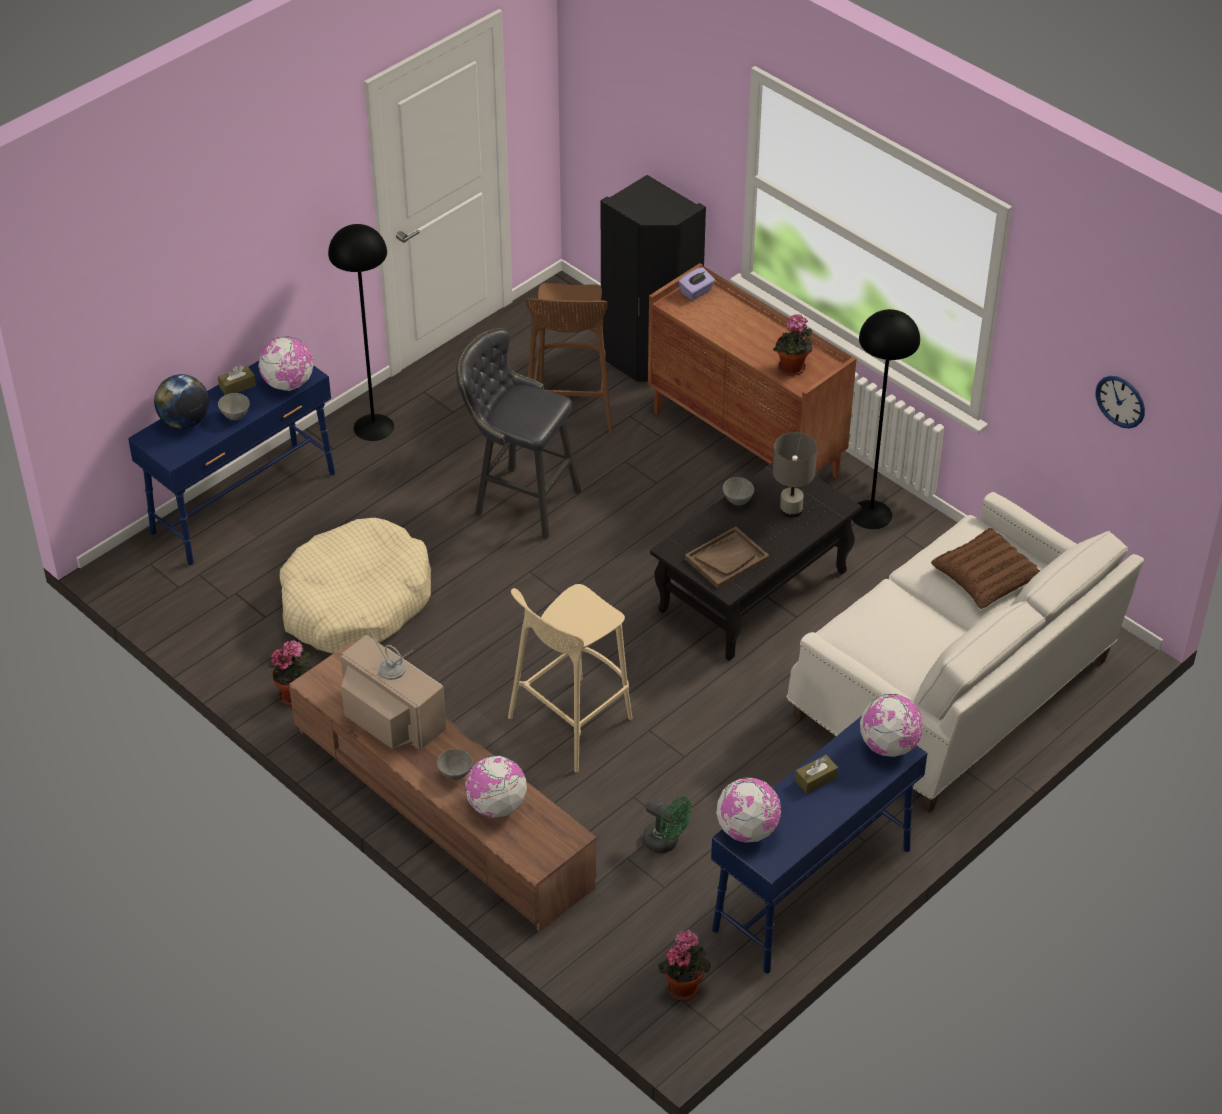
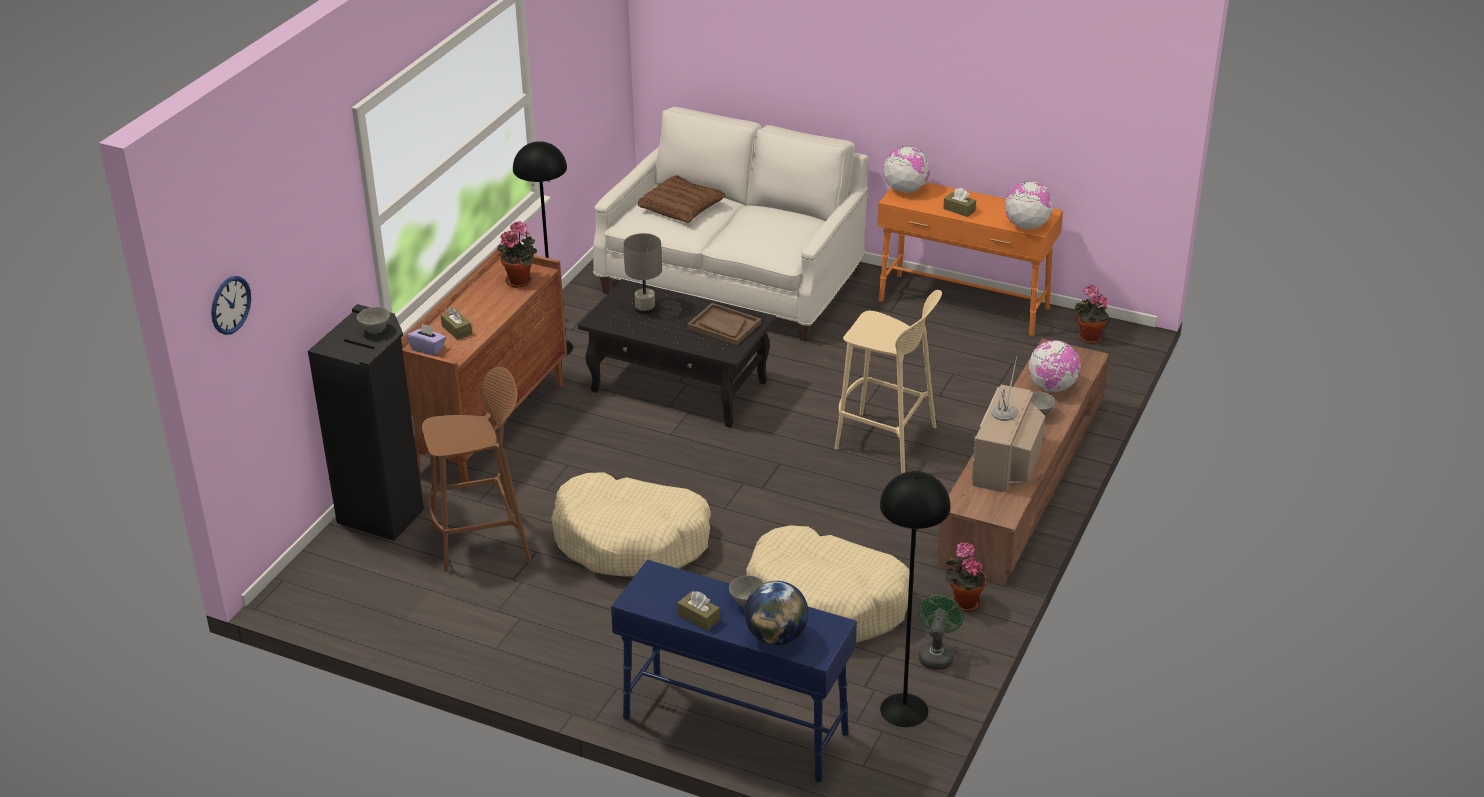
camera: 110 degrees left, 10 degrees down
globe [258,336,313,391] -> none
black floor lamp [328,224,394,441] -> black floor lamp moved to [880,471,951,727]
black stool [456,328,581,540] -> beige dog bed [551,472,711,576]
green fan [642,797,692,853] -> green fan moved to [918,595,964,670]
blue console table [711,716,928,973] -> orange console table [878,182,1063,336]
grey bowl [723,477,754,505] -> grey bowl moved to [357,307,390,334]
wall clock [1096,376,1145,429] -> wall clock moved to [211,276,251,335]
none -> brown tissue box [441,307,472,340]

